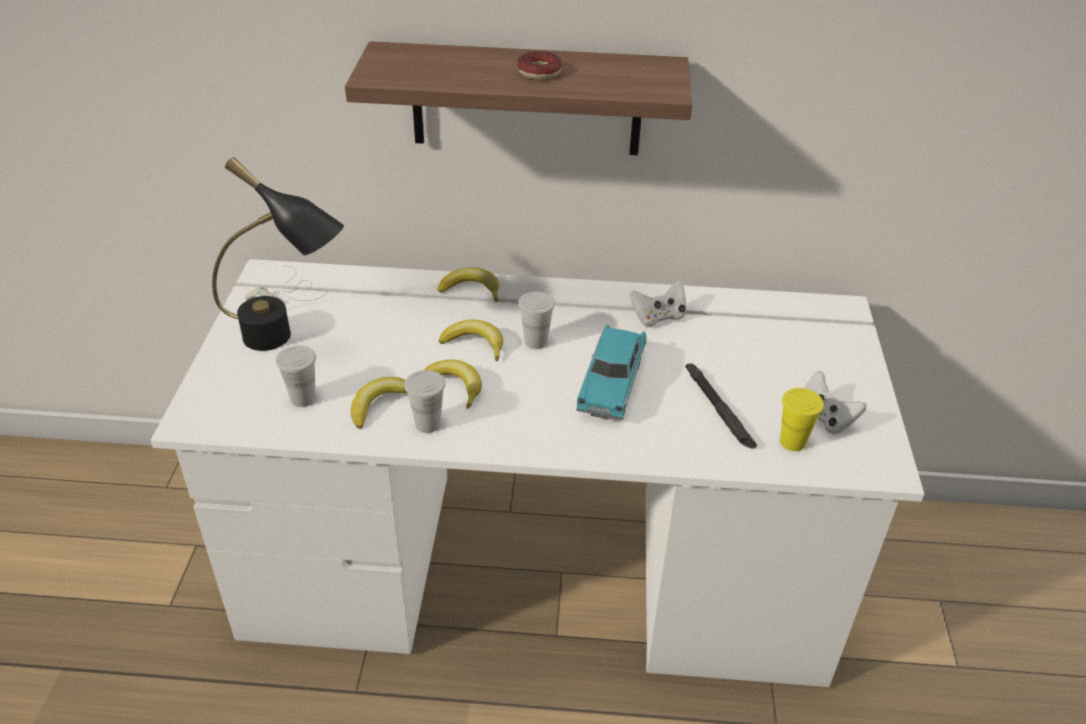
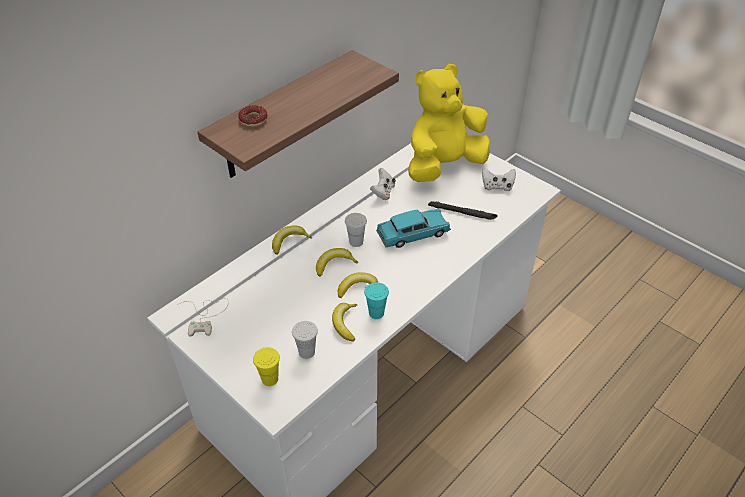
camera: 50 degrees left, 5 degrees up
black table lamp [212,157,344,351] -> none
white cup [404,370,445,433] -> turquoise cup [364,282,389,319]
donut [517,51,562,79] -> donut moved to [238,105,268,127]
turquoise toy car [576,325,647,420] -> turquoise toy car turned 75 degrees counterclockwise [376,209,451,248]
yellow cup [780,388,824,451] -> yellow cup moved to [253,347,280,386]
none -> yellow plush toy [408,64,490,182]

